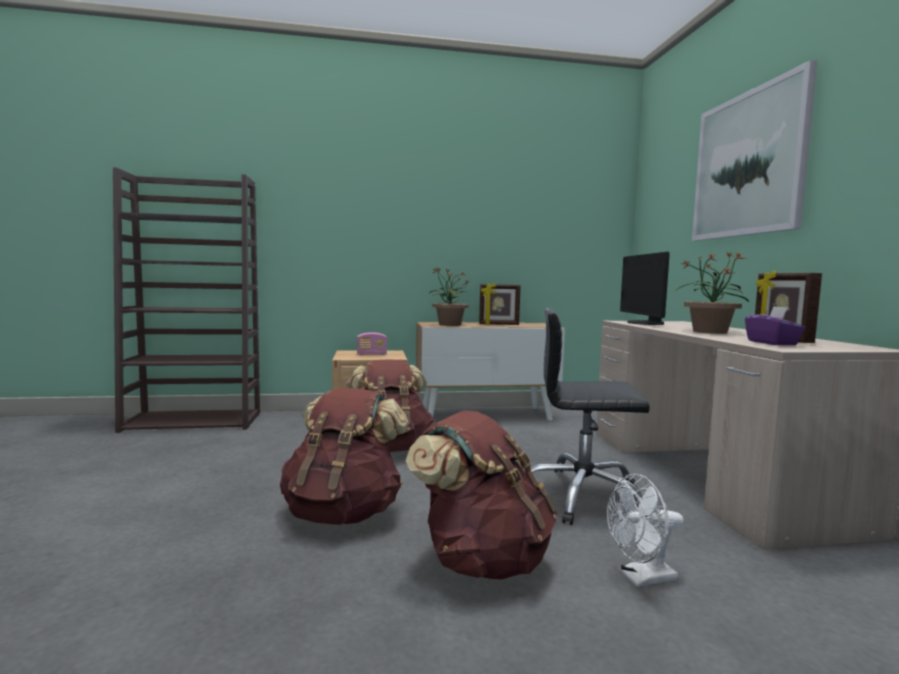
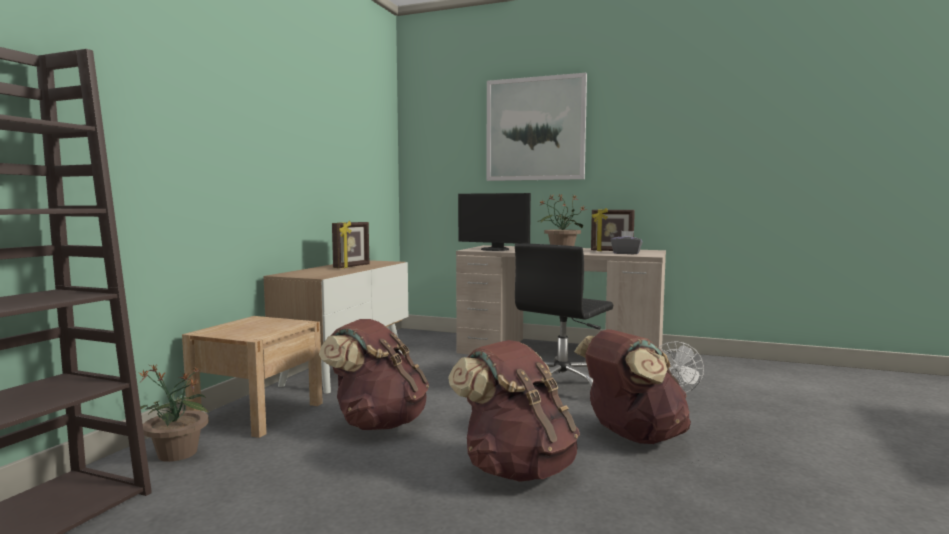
camera: 60 degrees left, 0 degrees up
radio [357,332,387,355] -> none
potted plant [430,267,470,326] -> potted plant moved to [139,364,209,462]
purple tissue box [745,306,805,345] -> grey tissue box [611,231,642,254]

